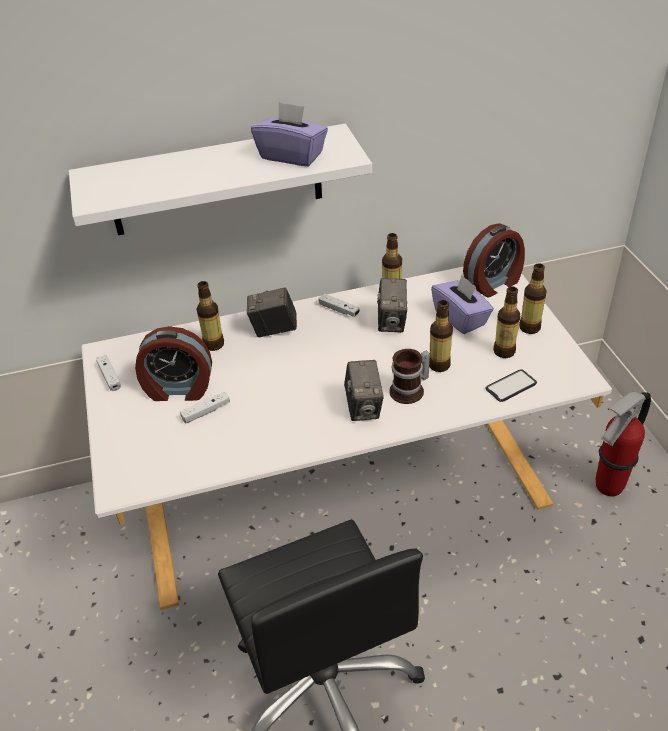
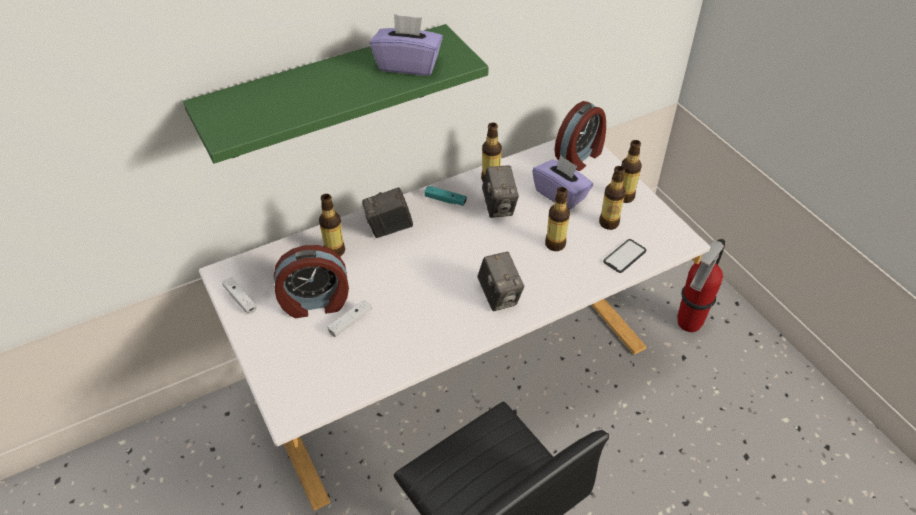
camera: 15 degrees left, 5 degrees up
white shelf [69,124,372,235] -> green shelf [183,24,489,164]
white game controller [318,294,360,317] -> turquoise game controller [424,186,467,206]
mug [389,349,430,404] -> none

